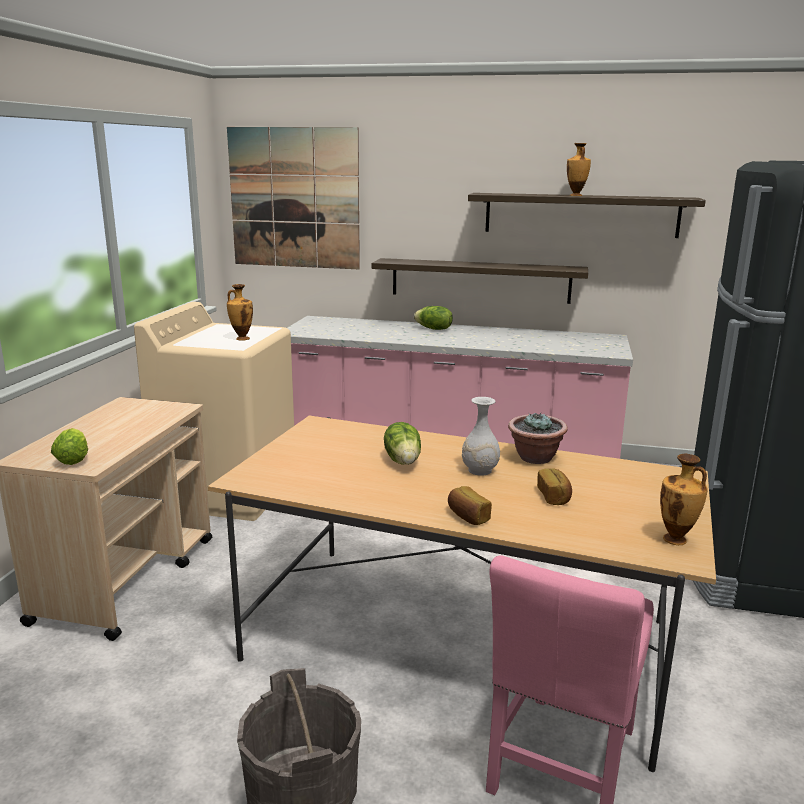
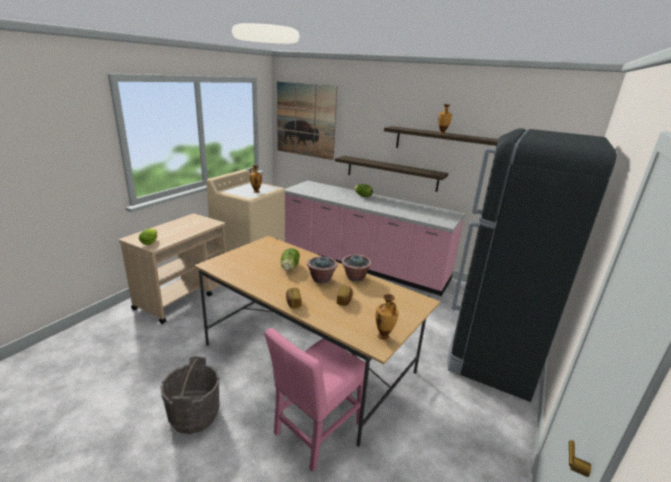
camera: 15 degrees right, 5 degrees up
white vase [462,397,500,476] -> potted plant [307,256,338,283]

